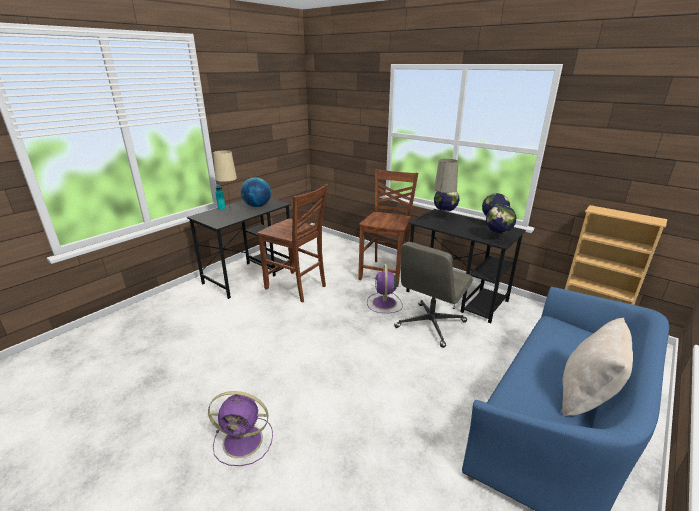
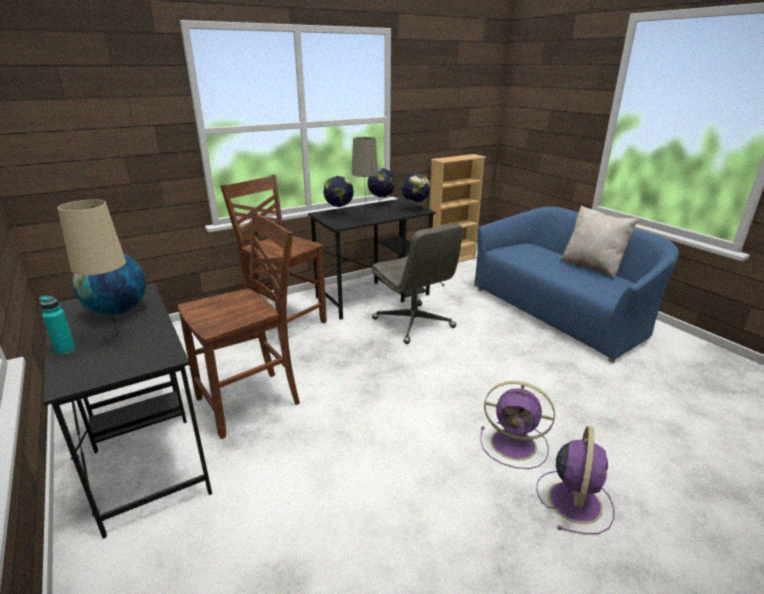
camera: 70 degrees left, 0 degrees up
purple fan [367,264,403,313] -> purple fan moved to [480,381,555,469]

